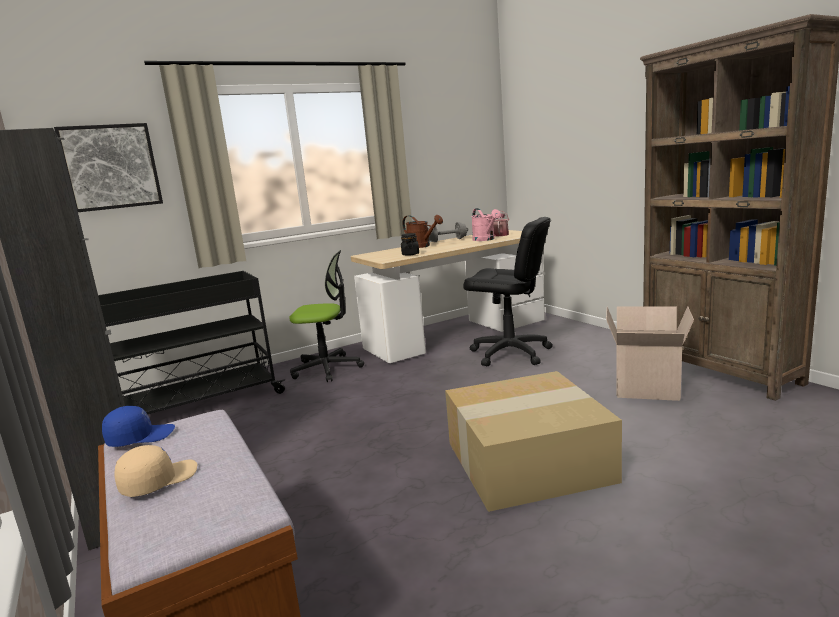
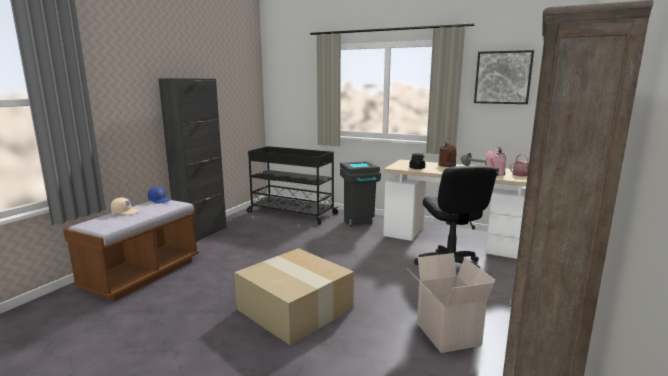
camera: 55 degrees right, 0 degrees up
picture [54,123,163,212] -> picture moved to [474,50,534,104]
office chair [289,250,364,382] -> grey trash can [340,161,381,226]

